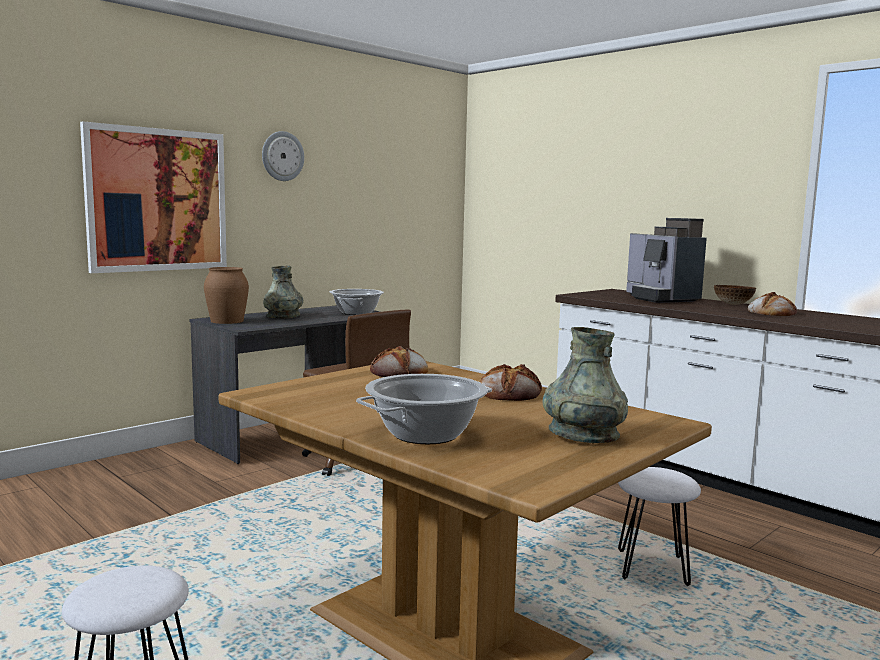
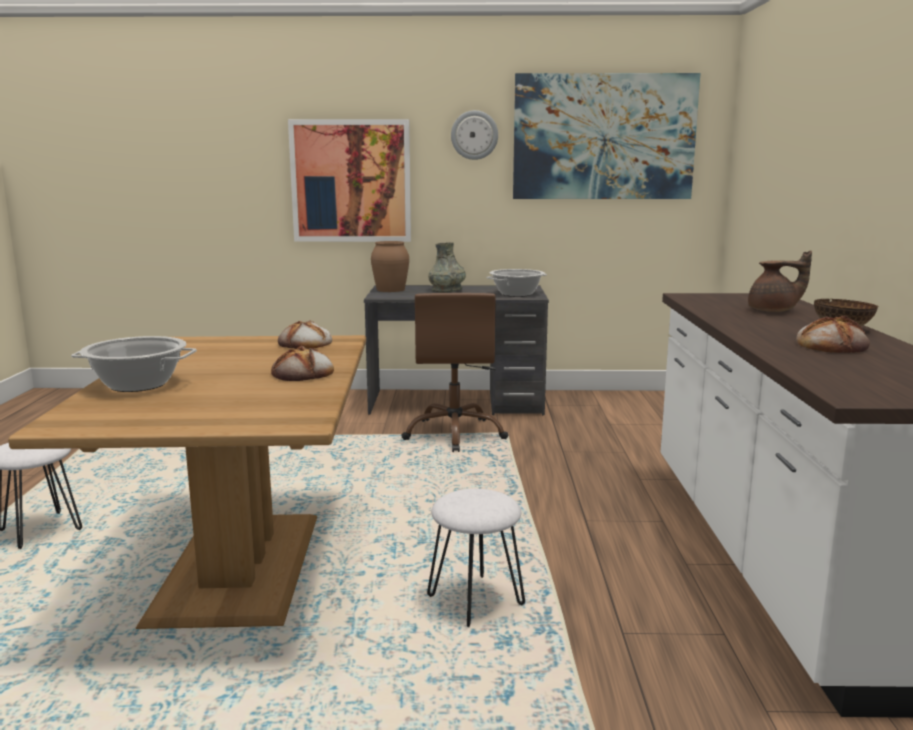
camera: 45 degrees right, 5 degrees up
grey vase [542,327,628,443] -> none
coffee machine [626,218,707,303] -> brown teapot [748,250,812,312]
none -> picture [513,73,701,199]

